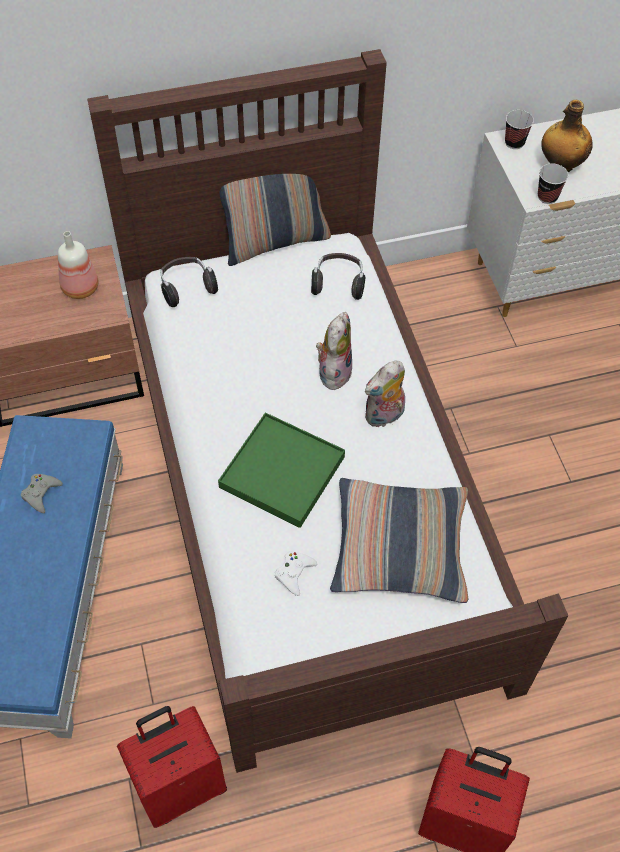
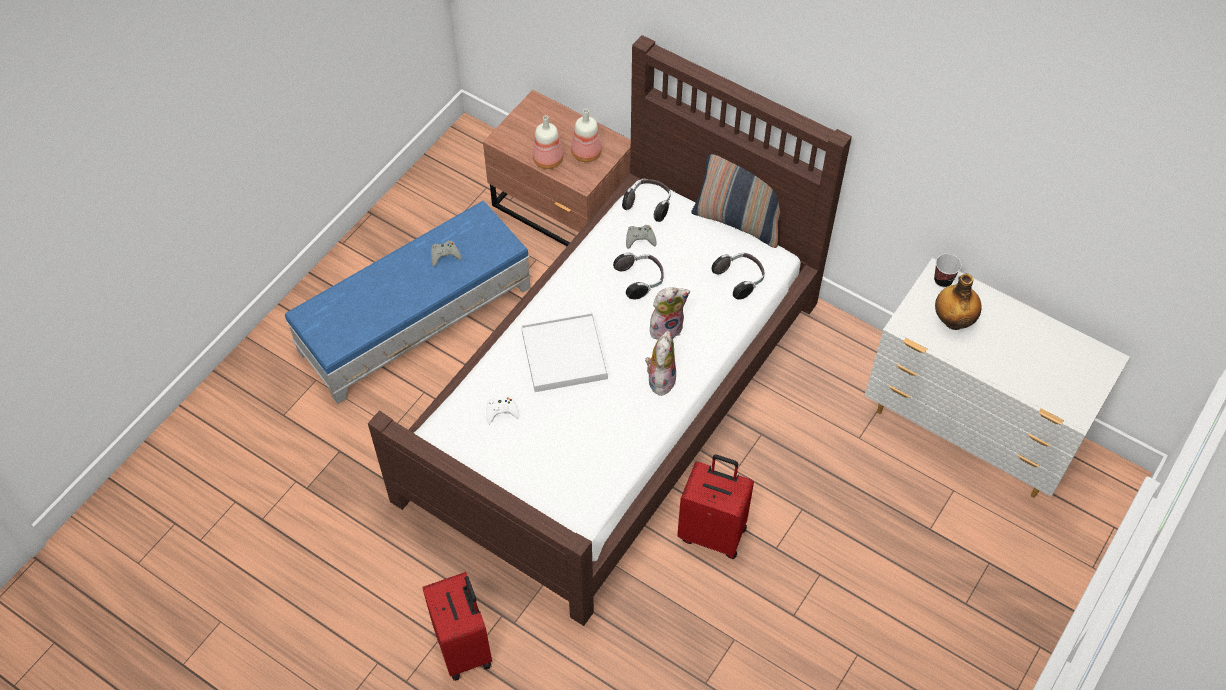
camera: 50 degrees right, 0 degrees up
red suitcase [117,706,227,828] -> red suitcase moved to [677,455,754,559]
green tray [218,412,345,528] -> white tray [521,313,608,392]
pillow [330,478,469,603] -> none
plush toy [365,360,405,427] -> plush toy turned 90 degrees clockwise [645,331,676,397]
cup [538,164,568,204] -> none
none -> bottle [533,115,564,169]
none -> headphones [613,253,664,299]
none -> grey game controller [626,225,657,249]

